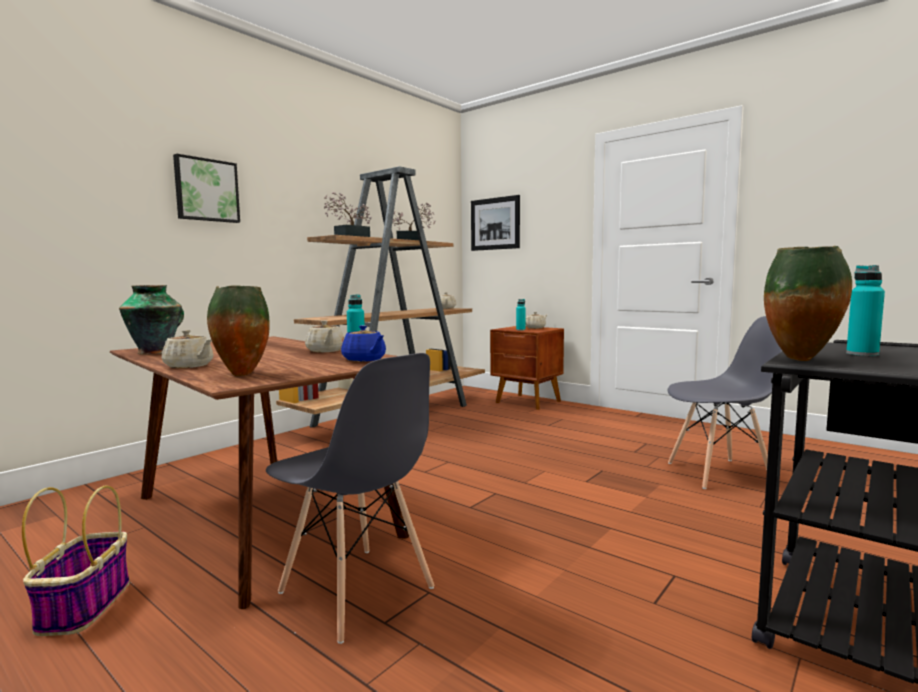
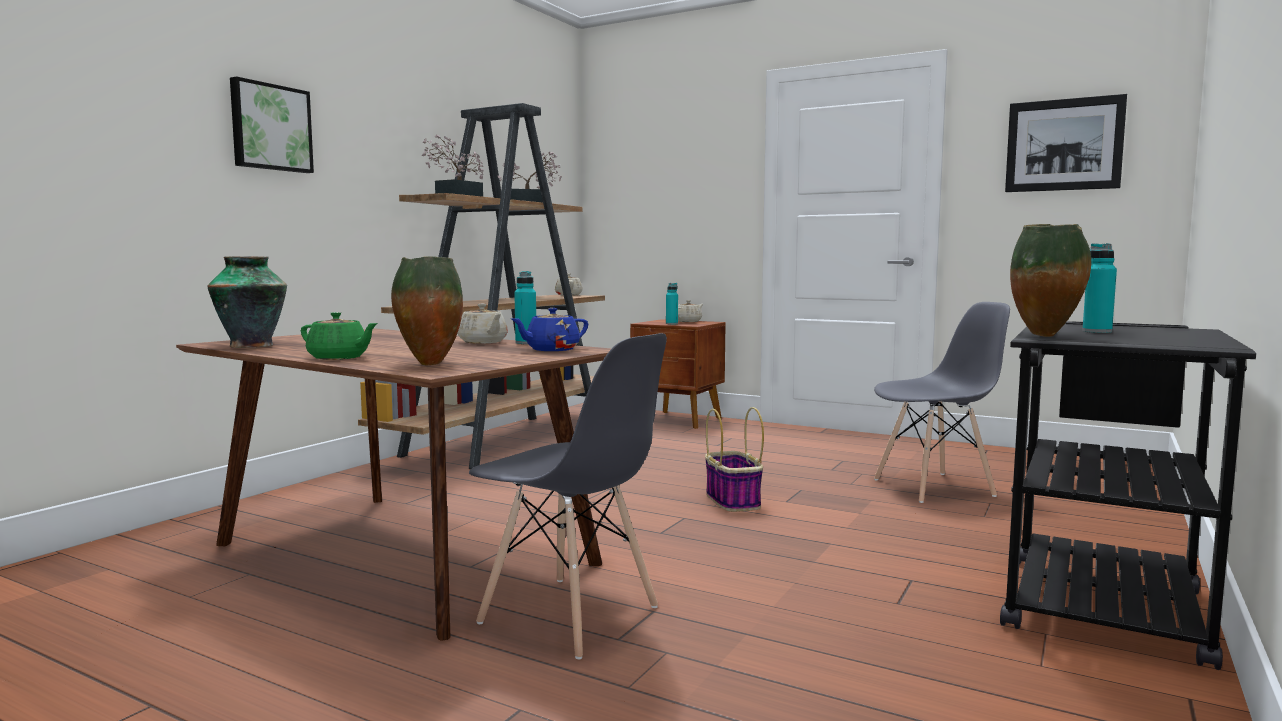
camera: 10 degrees left, 0 degrees up
basket [22,485,130,636] -> basket moved to [705,407,764,512]
beige teapot [162,330,213,368] -> green teapot [301,312,378,360]
blue teapot [341,325,386,362] -> blue teapot turned 105 degrees clockwise [512,308,588,351]
picture [471,195,520,251] -> picture moved to [1005,94,1127,192]

